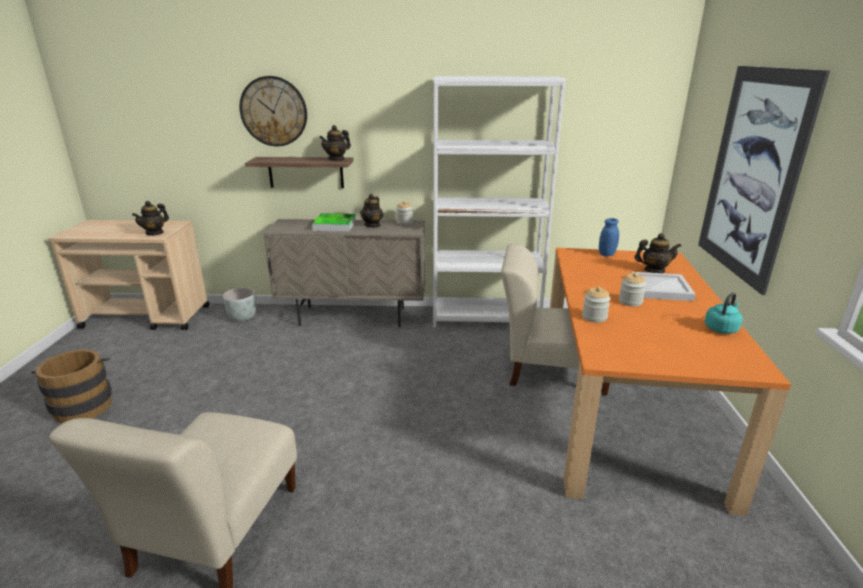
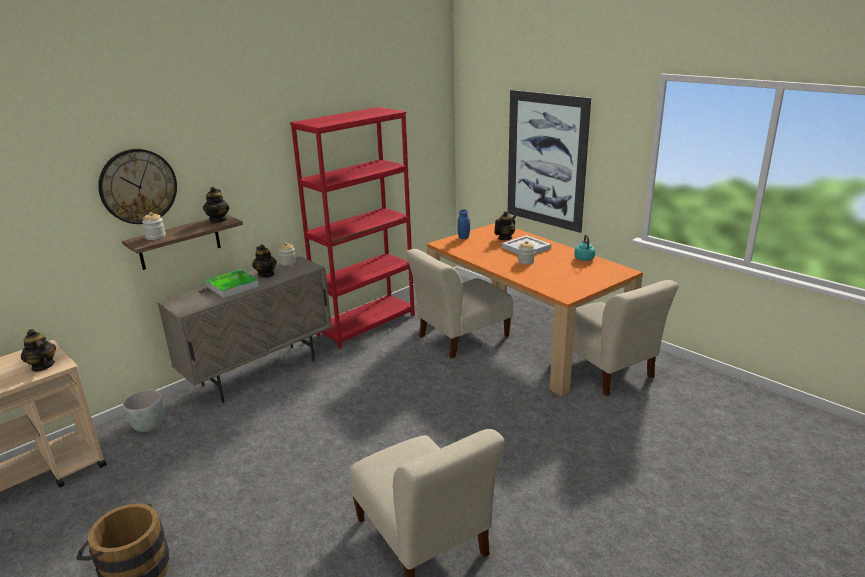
camera: 45 degrees left, 0 degrees up
teapot [132,201,169,236] -> teapot turned 150 degrees clockwise [21,329,56,372]
white bookcase [433,76,566,327] -> red bookcase [290,107,415,349]
jar [582,286,611,323] -> jar moved to [142,212,166,240]
none -> beige chair [552,280,679,396]

